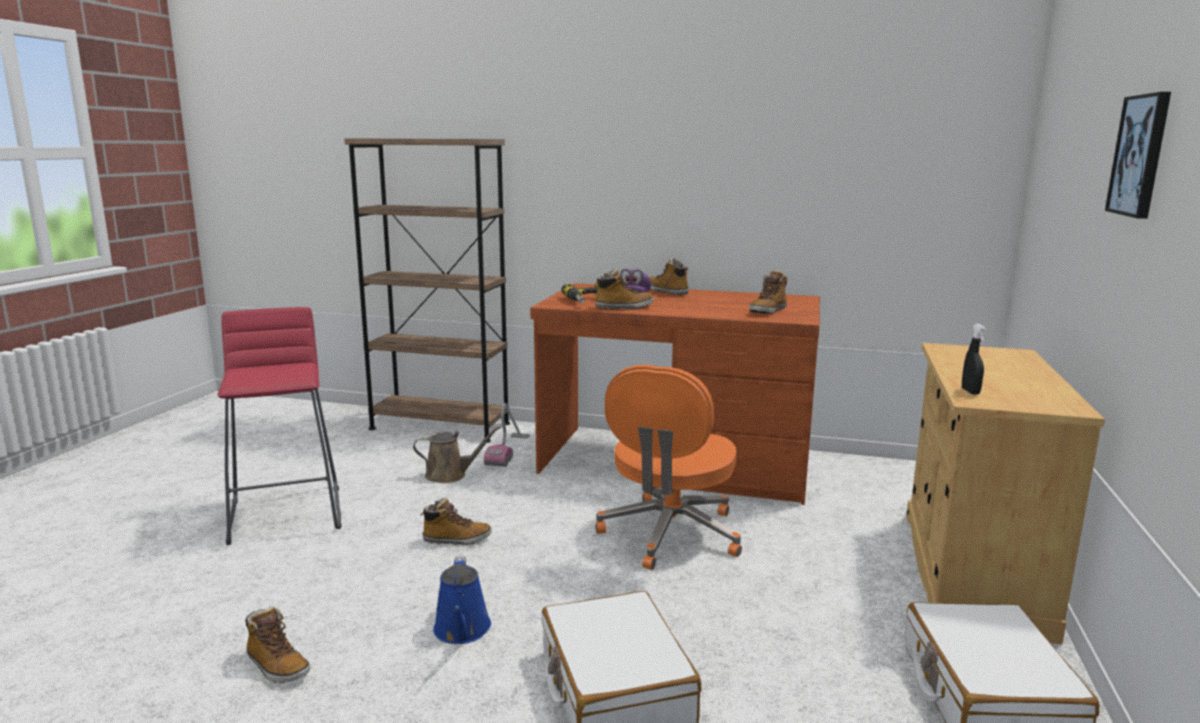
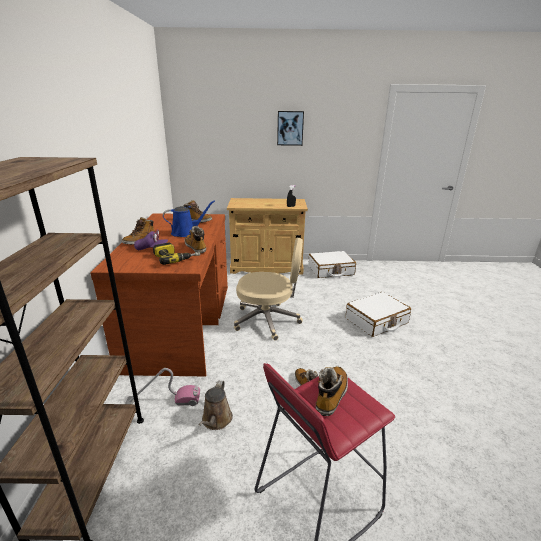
camera: 105 degrees left, 10 degrees up
boot [245,607,310,683] -> boot moved to [316,367,348,416]
brown watering can [413,426,501,483] -> brown watering can turned 150 degrees counterclockwise [199,380,233,430]
blue watering can [433,556,491,644] -> blue watering can moved to [163,200,215,237]
orange office chair [596,365,742,570] -> beige office chair [234,238,303,340]

